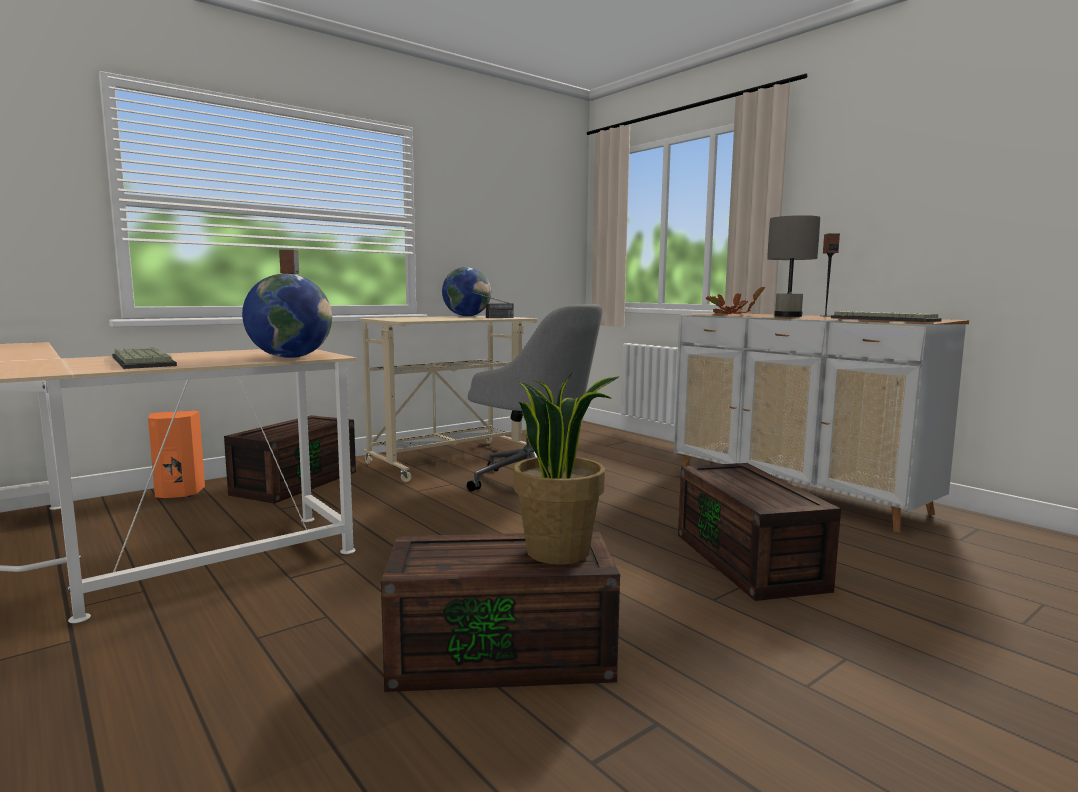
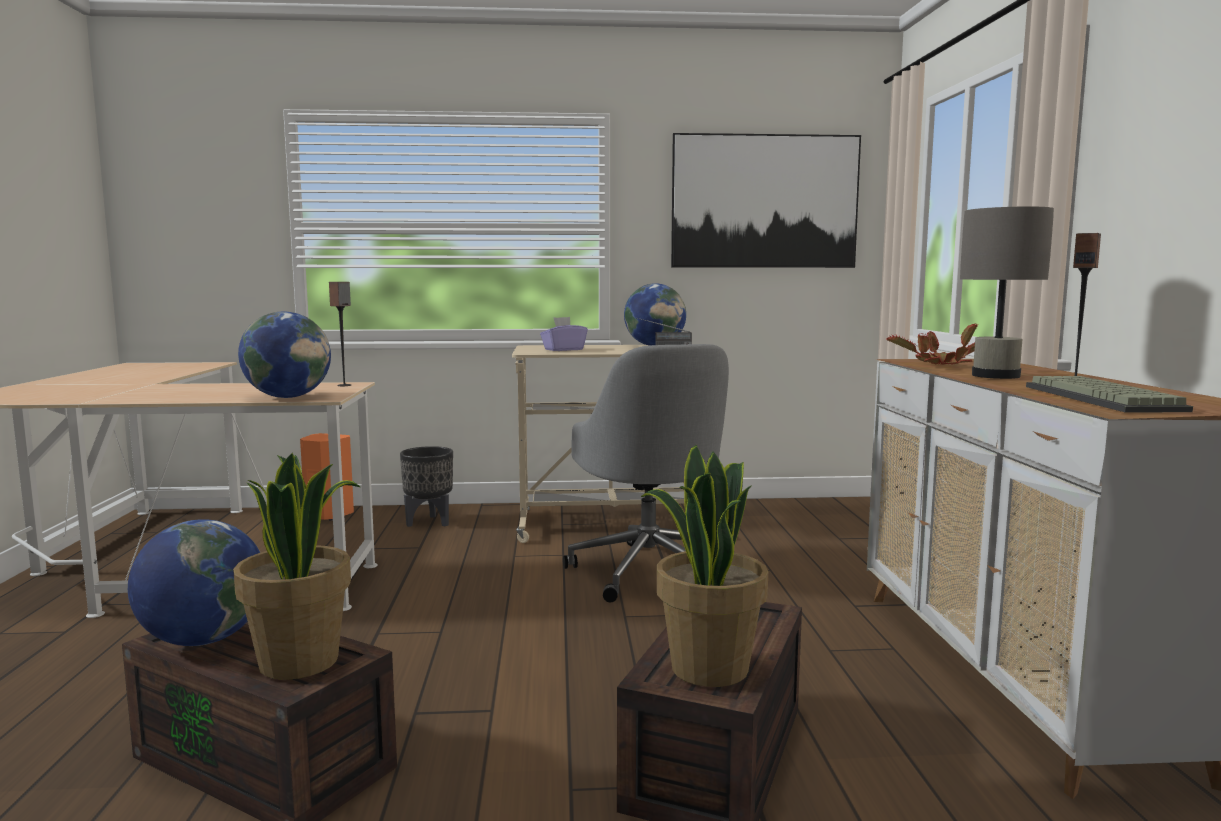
camera: 35 degrees right, 0 degrees up
keyboard [112,348,177,369] -> none
brown storage box [224,415,356,504] -> black planter [400,446,453,527]
none -> globe [128,519,261,646]
none -> purple tissue box [540,317,588,351]
none -> potted plant [641,445,768,687]
none -> picture [671,133,861,268]

